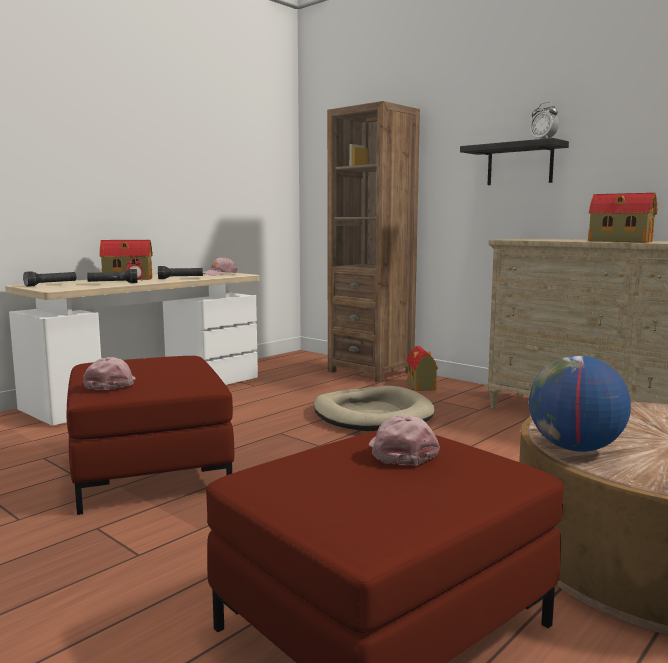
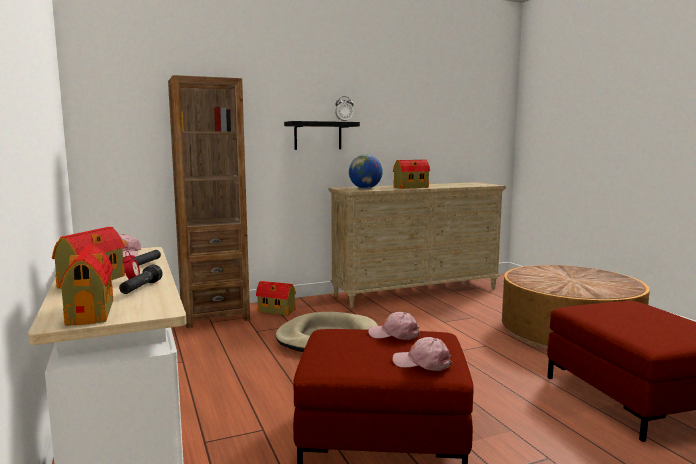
camera: 65 degrees left, 0 degrees up
black flashlight [23,271,77,287] -> toy house [59,244,113,326]
pink cap [369,415,440,466] -> pink cap moved to [368,312,420,340]
globe [529,356,631,452] -> globe moved to [349,155,383,189]

